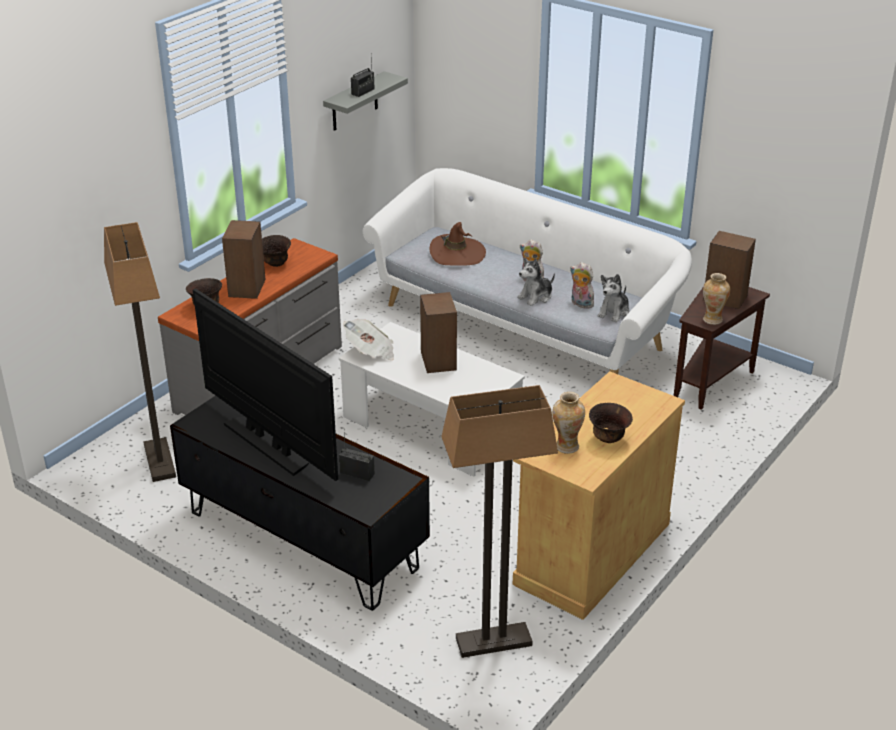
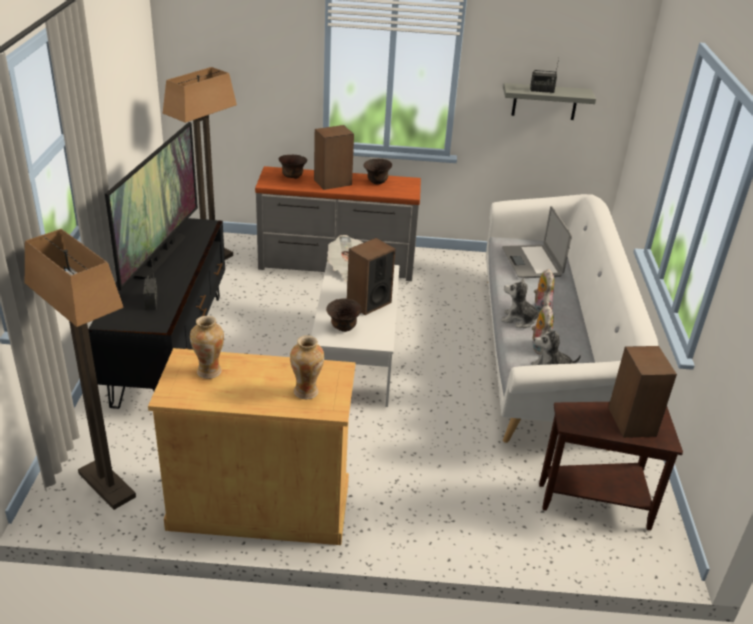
camera: 55 degrees right, 0 degrees up
brown hat [430,222,486,266] -> laptop [502,206,572,278]
brown bowl [589,403,633,443] -> brown bowl moved to [326,298,362,332]
vase [703,273,730,325] -> vase moved to [290,335,324,399]

